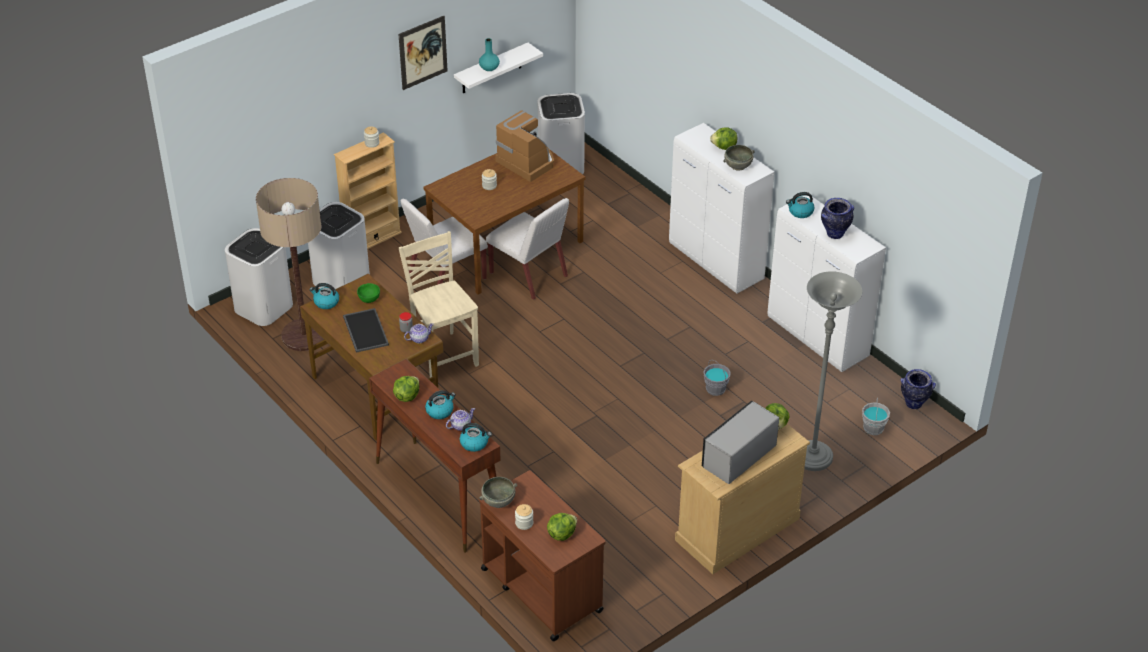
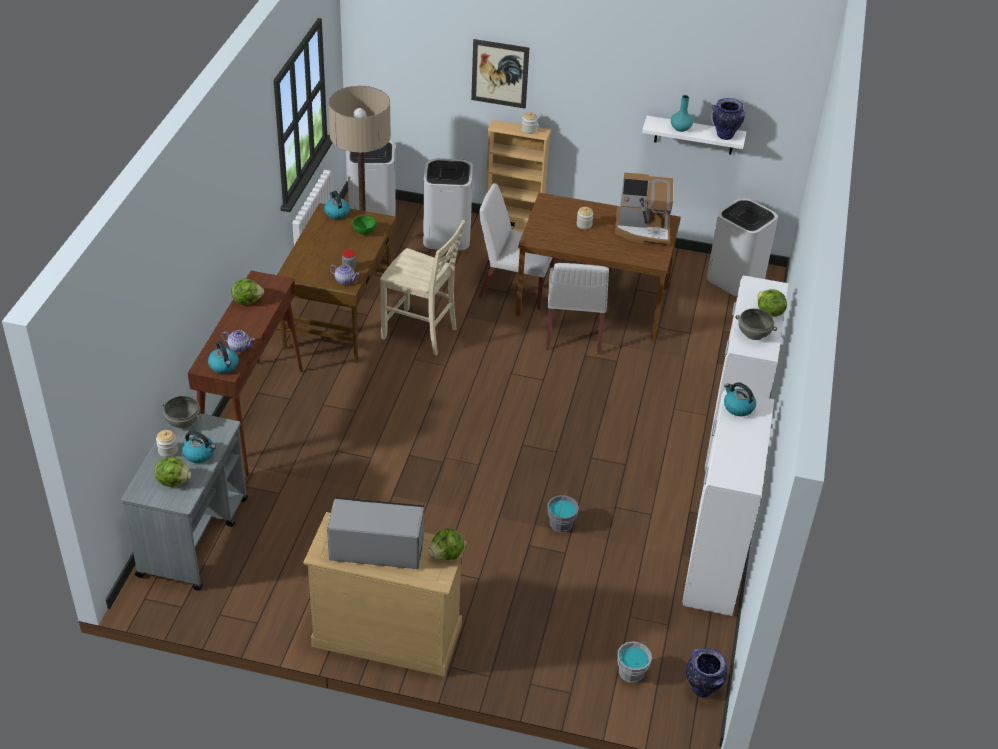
camera: 50 degrees right, 0 degrees up
tray [343,308,389,353] -> none
picture [398,16,448,90] -> picture moved to [471,39,529,109]
beige chair [399,231,479,378] -> beige chair turned 90 degrees clockwise [380,220,465,355]
kettle [425,390,456,419] -> kettle moved to [182,431,216,463]
brown cart [479,470,606,641] -> grey cart [121,413,248,590]
coffee machine [495,110,554,182] -> coffee machine turned 90 degrees clockwise [615,172,673,247]
grey floor lamp [804,271,862,471] -> none
vase [821,198,854,239] -> vase moved to [712,98,746,140]

